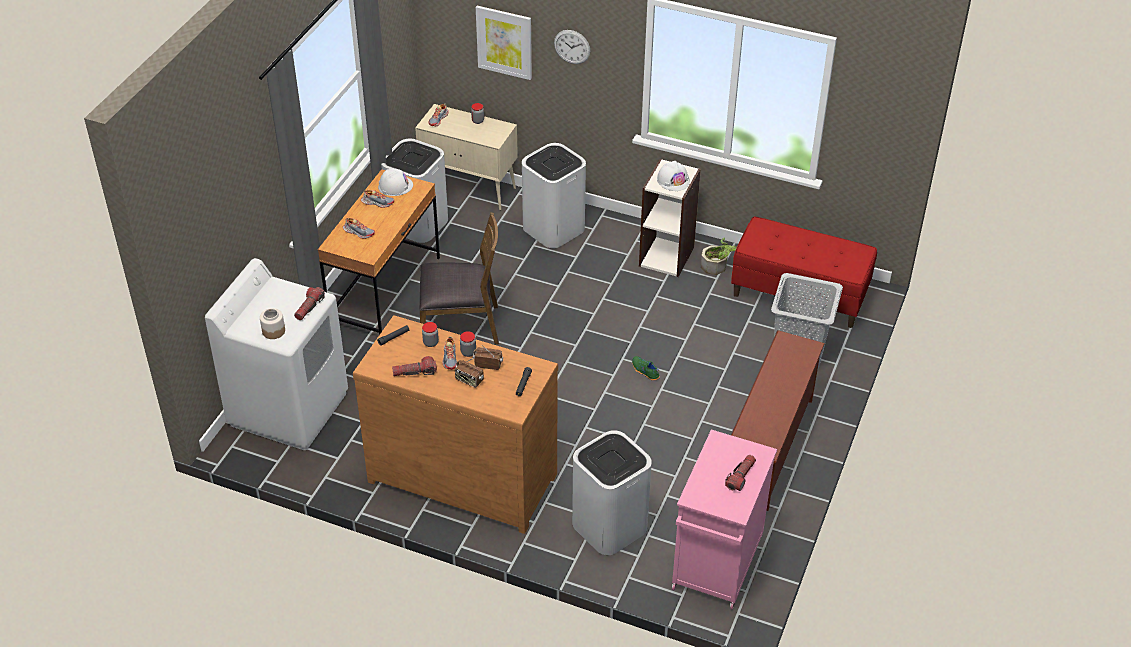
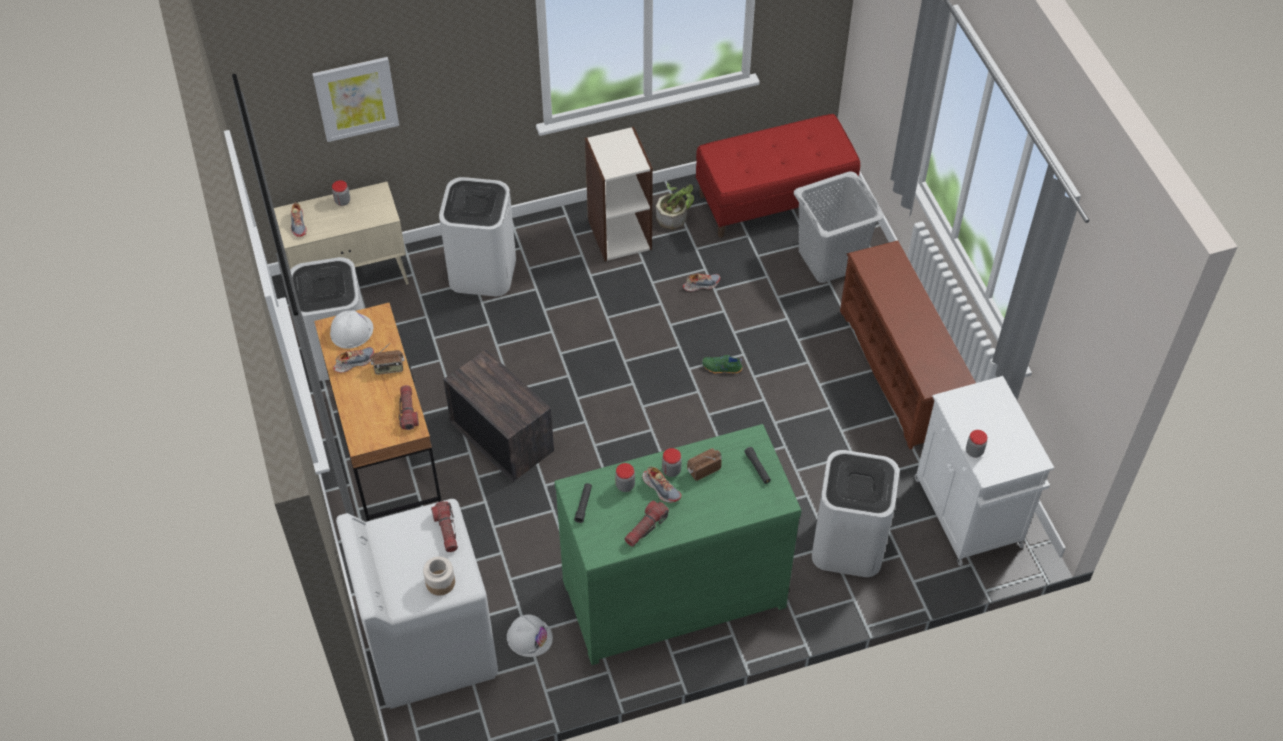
camera: 40 degrees left, 10 degrees up
shoe [343,218,375,239] -> shoe moved to [683,274,720,292]
brown dresser [353,315,558,534] -> green dresser [555,424,802,665]
brown chair [419,212,499,345] -> crate [443,349,554,482]
radio [455,357,484,388] -> radio moved to [370,343,404,375]
wall clock [554,30,590,64] -> none
white hard hat [657,161,690,191] -> white hard hat moved to [507,614,553,657]
pink cabinet [672,430,777,610] -> white cabinet [915,376,1054,566]
flashlight [725,455,756,491] -> flashlight moved to [399,385,419,430]
none -> jar [966,430,987,458]

